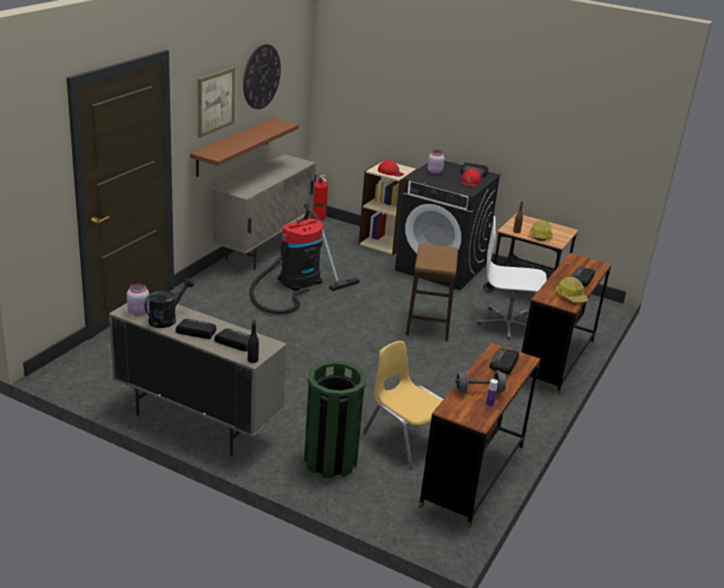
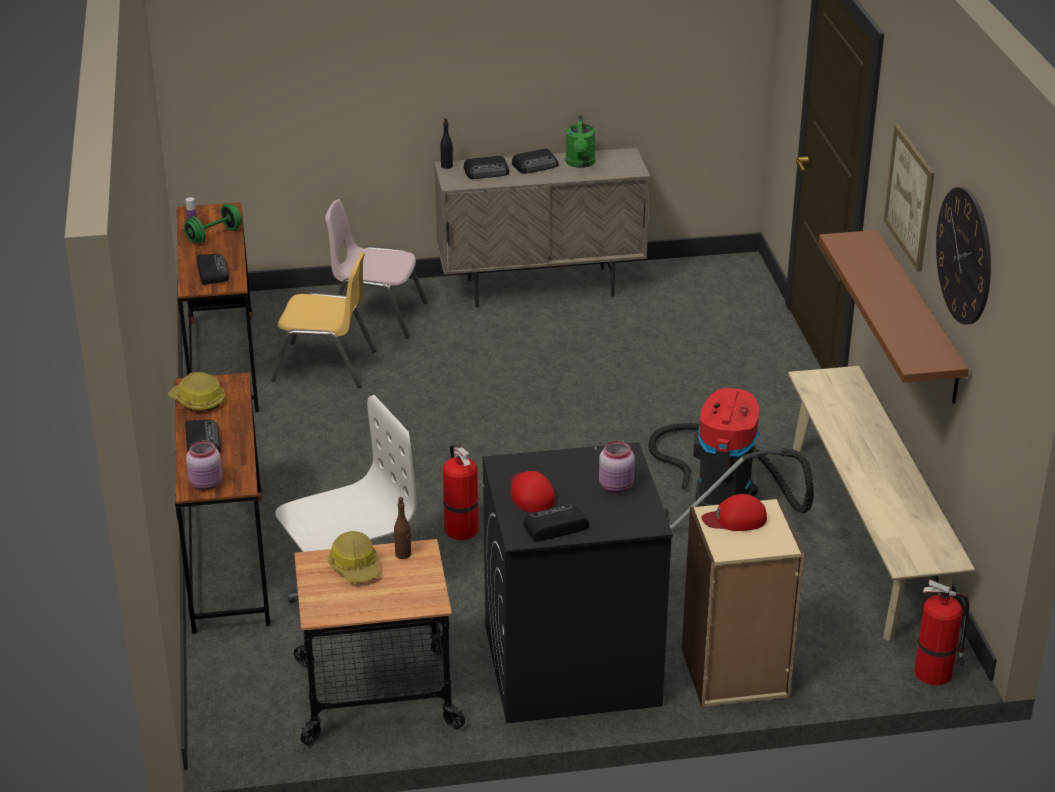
camera: 145 degrees right, 5 degrees up
pink jar [127,283,149,316] -> pink jar moved to [186,440,222,491]
black watering can [144,278,194,328] -> green watering can [566,115,596,168]
beige cabinet [213,154,316,270] -> beige bench [788,366,975,641]
green trash can [304,360,367,478] -> pink chair [325,199,427,339]
stool [406,244,458,341] -> fire extinguisher [443,444,478,540]
grey dumbbell [455,370,506,394] -> green dumbbell [184,204,242,244]

